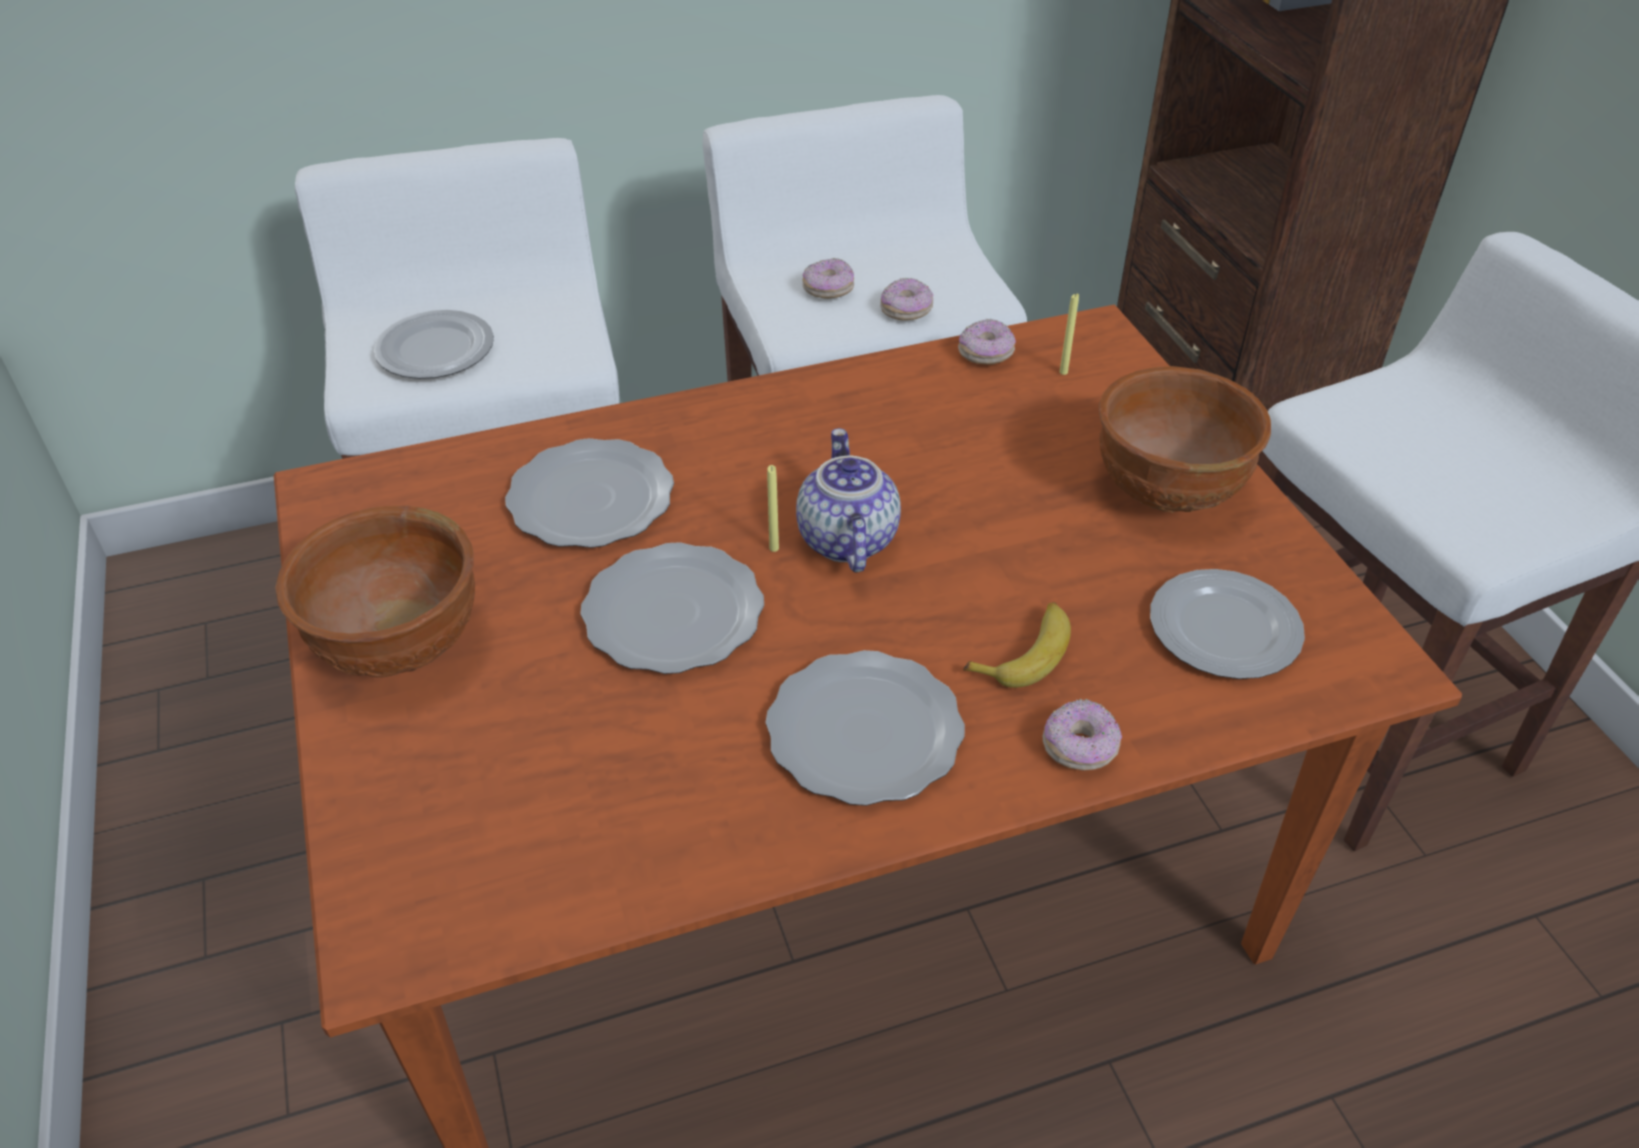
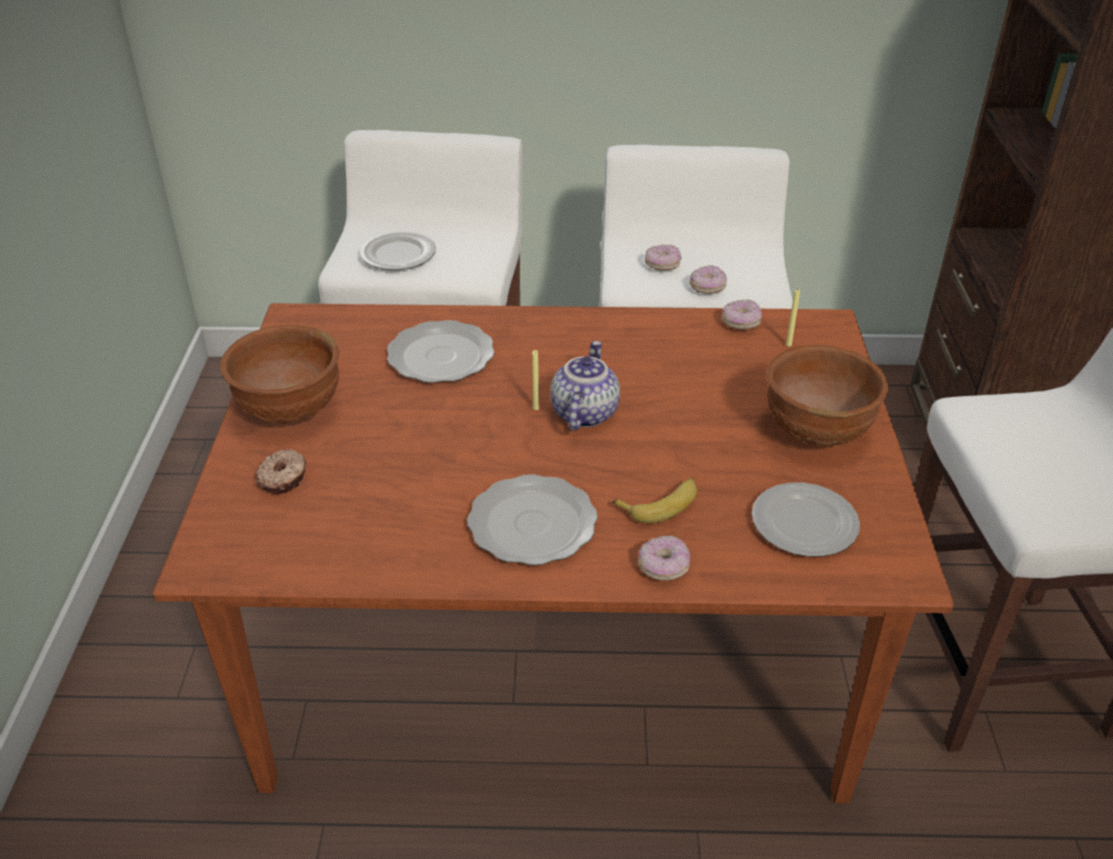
camera: 20 degrees right, 5 degrees down
plate [580,542,764,674] -> none
none -> donut [256,449,306,494]

